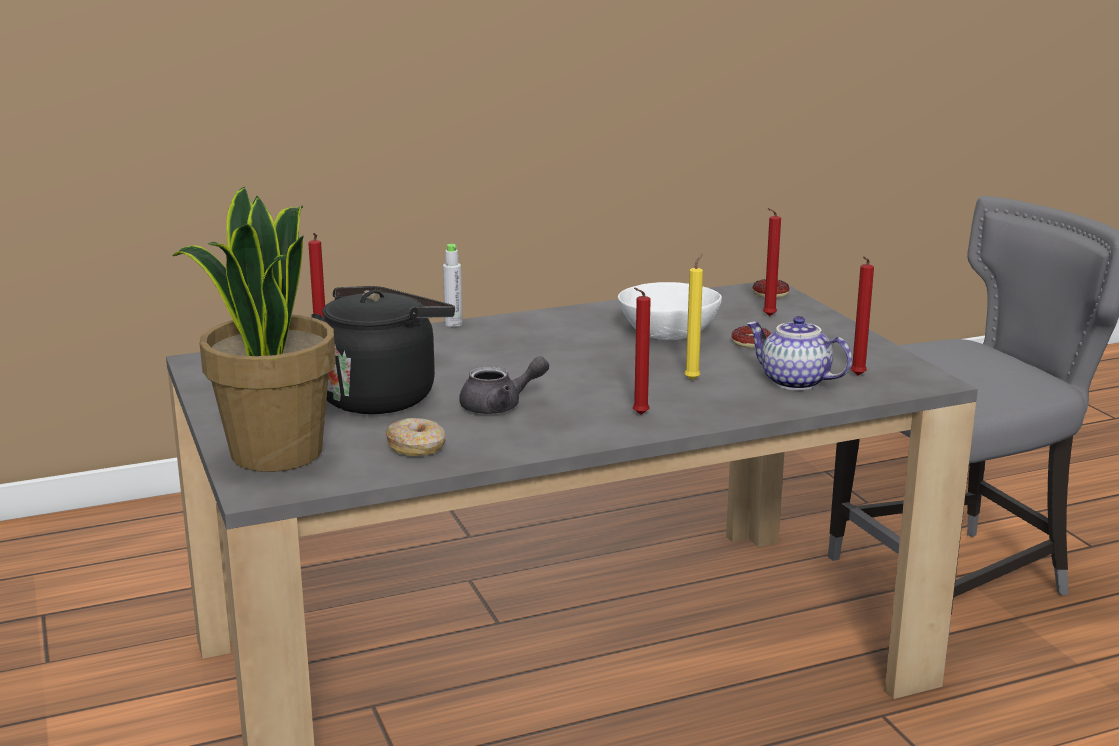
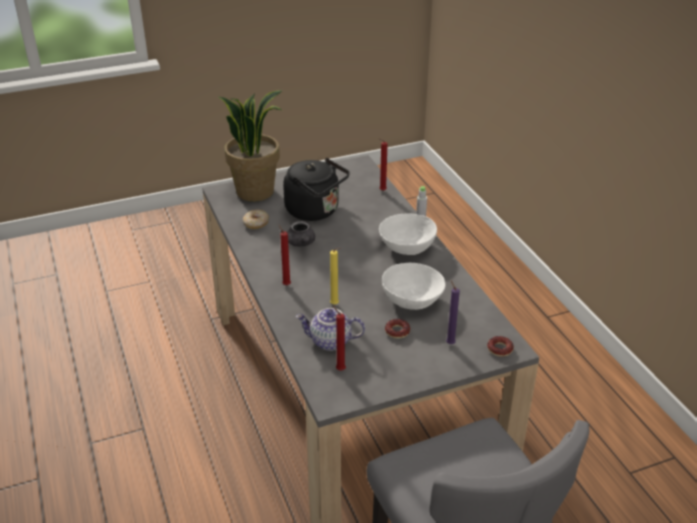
camera: 90 degrees right, 15 degrees up
teapot [746,316,852,390] -> teapot turned 120 degrees counterclockwise [296,308,365,351]
red candle [763,208,781,316] -> purple candle [446,280,460,344]
none -> white bowl [379,213,437,255]

